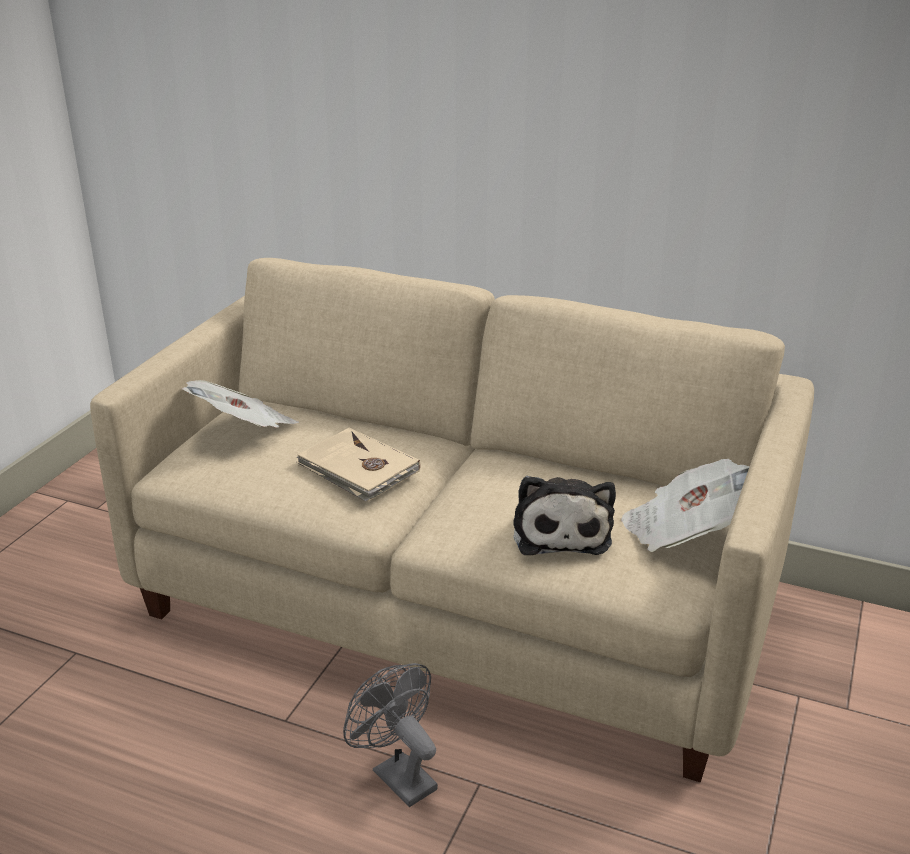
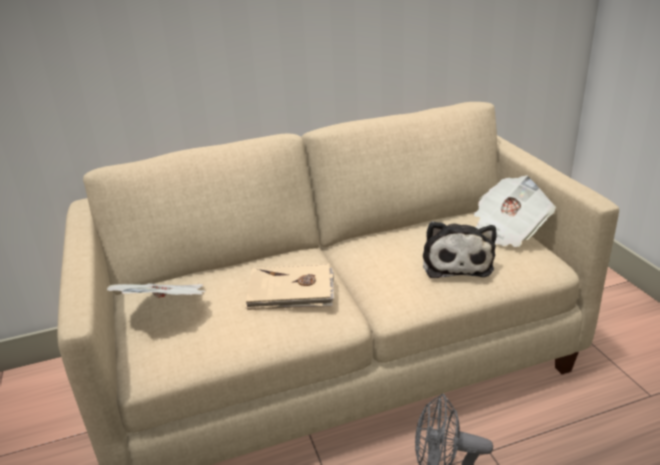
camera: 40 degrees left, 0 degrees up
plush toy [513,476,616,555] -> plush toy turned 45 degrees clockwise [423,221,497,278]

